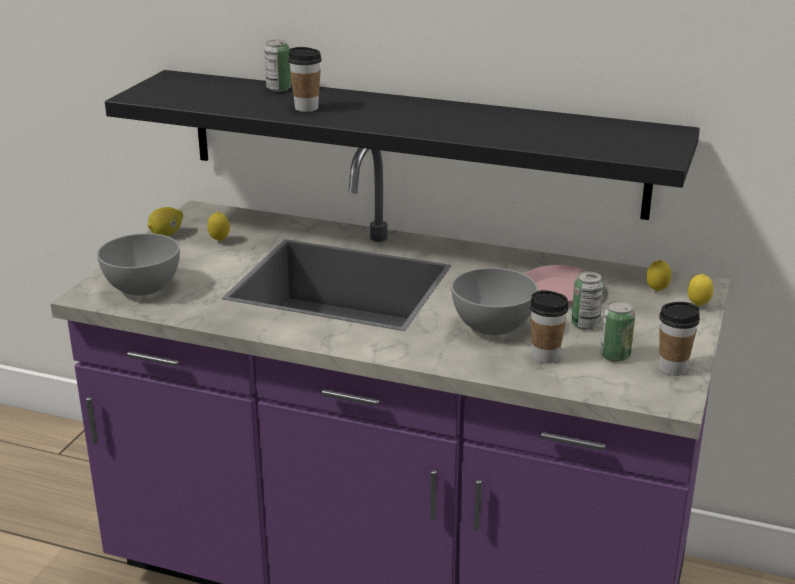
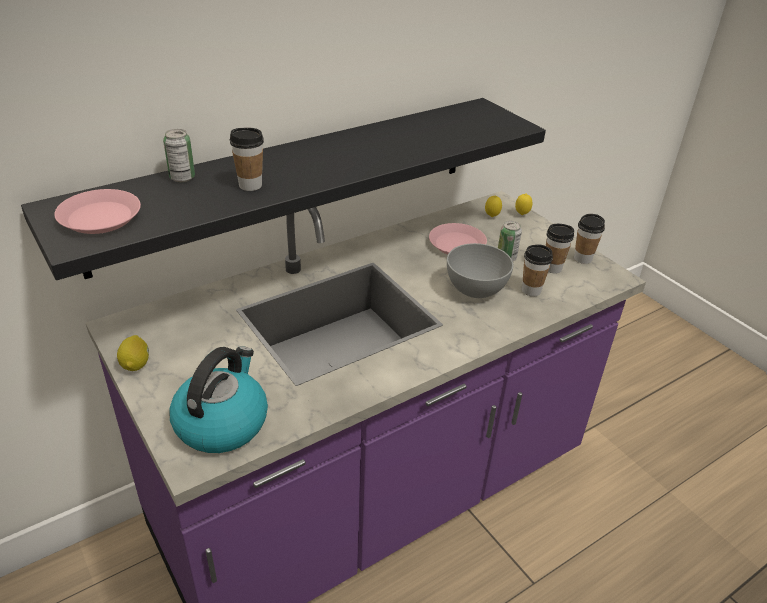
camera: 55 degrees left, 10 degrees up
grey bowl [97,233,180,296] -> kettle [169,346,268,453]
lemon [207,212,230,241] -> none
can [600,301,635,362] -> cup [546,224,574,274]
none -> pink plate [54,189,141,234]

